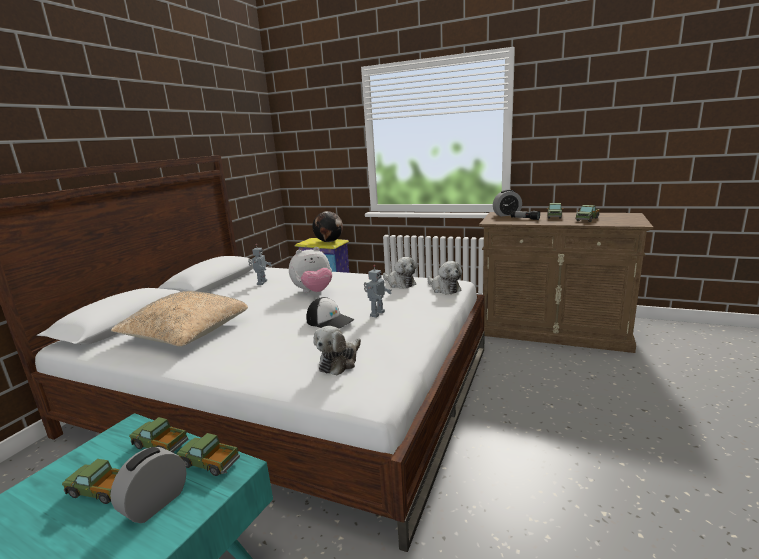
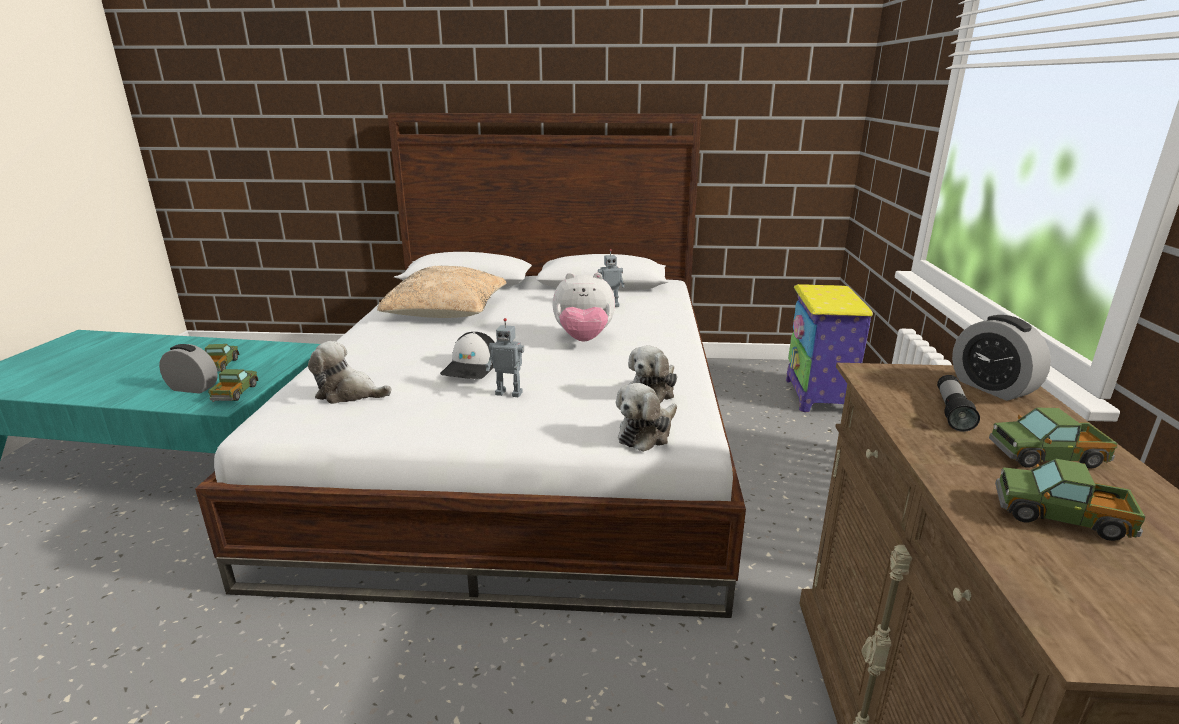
camera: 70 degrees right, 5 degrees up
toy truck [129,417,188,453] -> none
plush toy [289,247,332,293] -> plush toy turned 45 degrees counterclockwise [552,273,615,341]
globe [312,211,343,242] -> none

